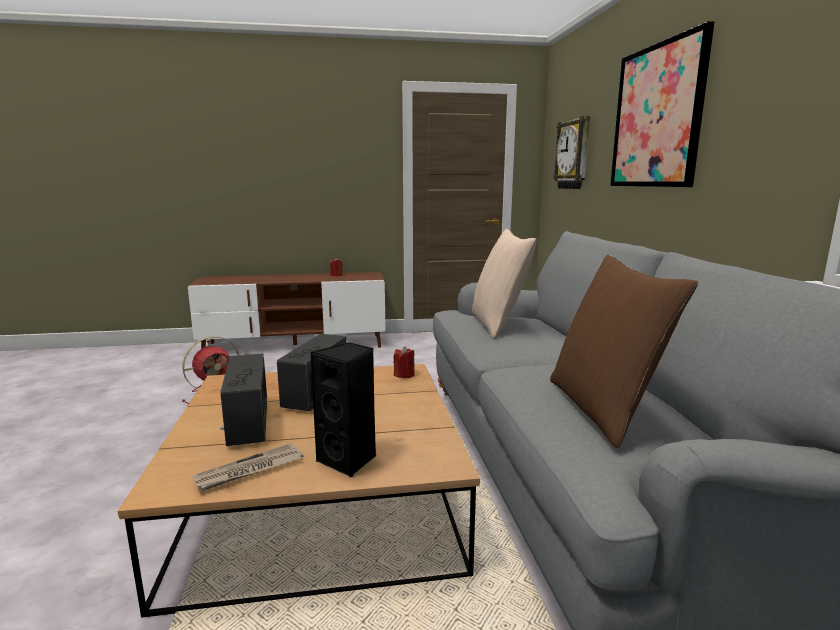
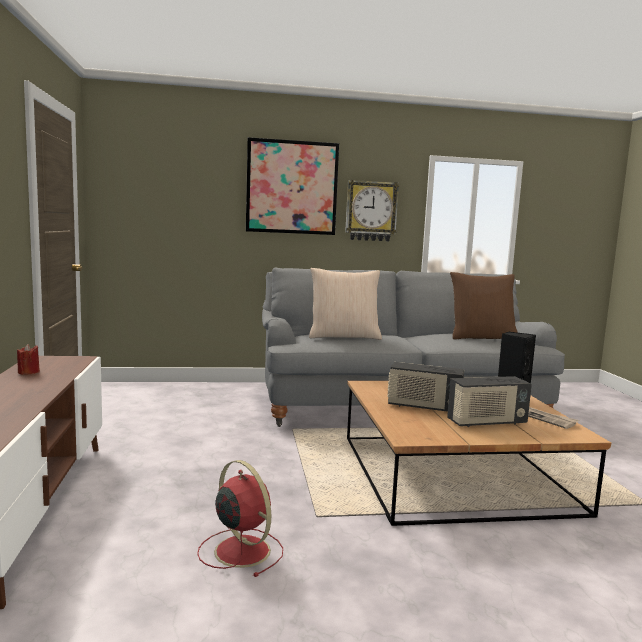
camera: 90 degrees left, 5 degrees down
red candle [393,346,415,378] -> none
wall clock [553,116,590,189] -> wall clock moved to [345,180,399,241]

